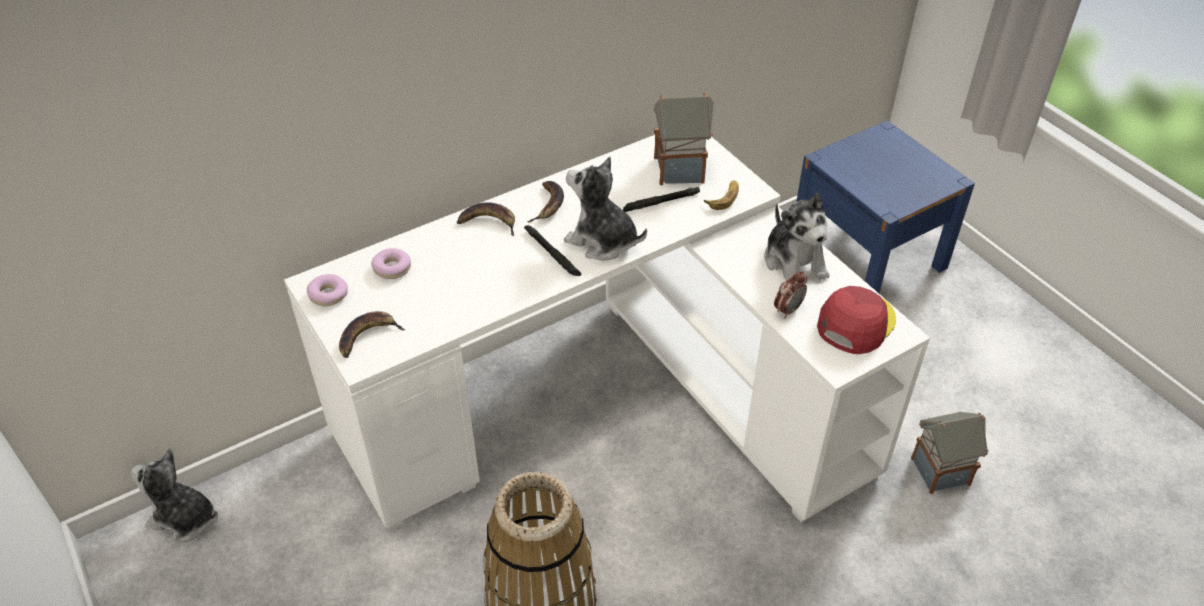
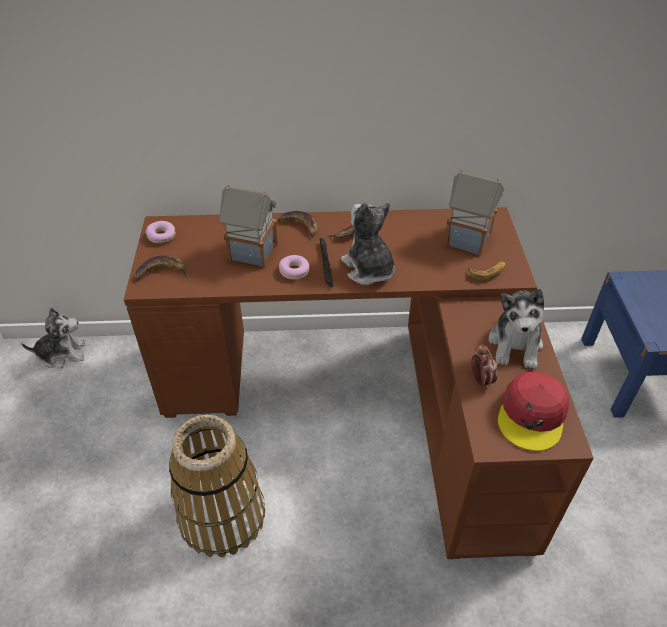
camera: 30 degrees right, 0 degrees up
plush toy [130,448,218,543] -> plush toy turned 120 degrees clockwise [21,308,85,368]
white desk [284,135,930,530] -> brown desk [124,207,594,559]
donut [371,248,411,279] -> donut moved to [279,255,309,280]
black flashlight [623,187,700,212] -> none
alarm clock [774,271,807,318] -> alarm clock turned 90 degrees counterclockwise [471,344,498,388]
red cap [817,286,896,354] -> red cap turned 135 degrees clockwise [498,371,569,451]
toy house [911,412,989,494] -> toy house moved to [219,185,278,268]

